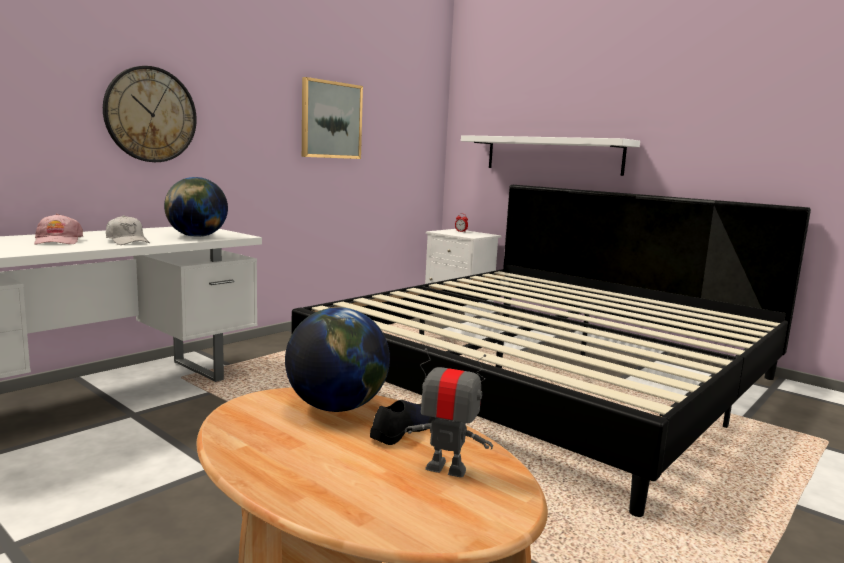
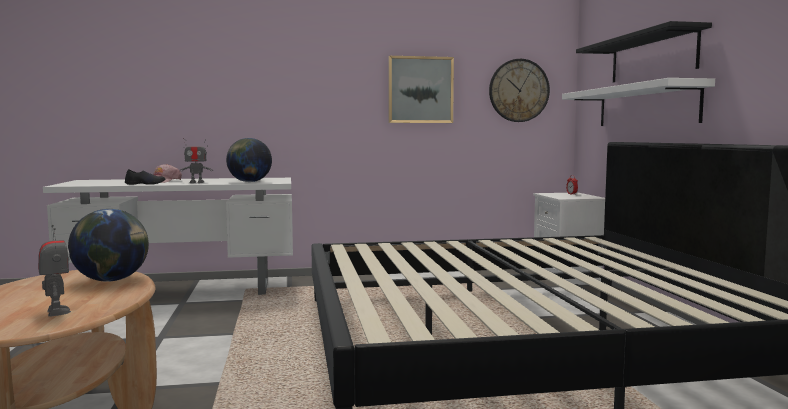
camera: 40 degrees right, 5 degrees down
wall clock [103,66,197,162] -> wall clock moved to [489,59,550,122]
white cap [106,215,150,245] -> toy robot [180,138,213,183]
black shoe [370,400,436,445] -> black shoe moved to [125,169,165,185]
none -> black shelf [576,21,712,82]

